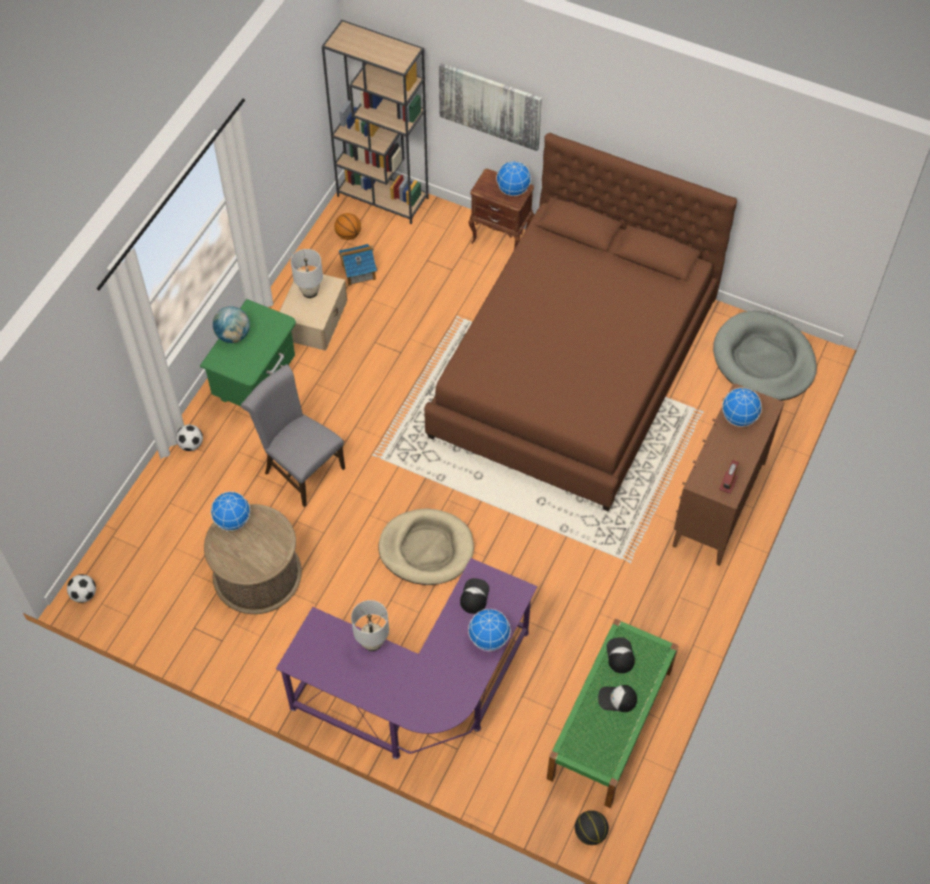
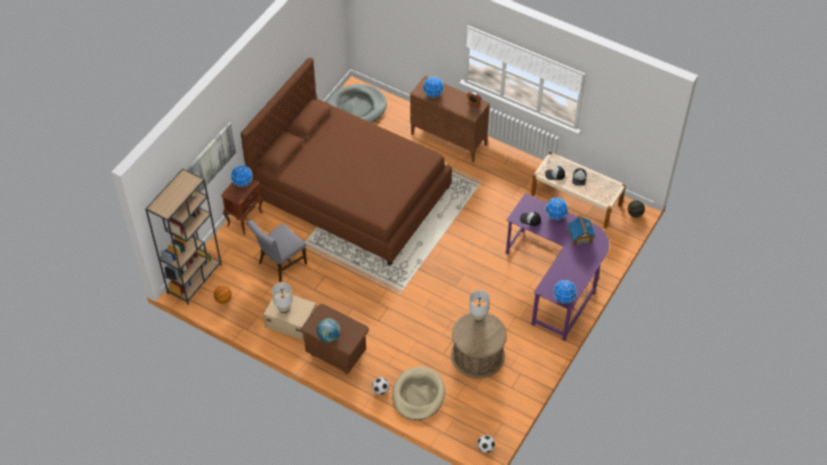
camera: 85 degrees left, 5 degrees down
green nightstand [200,299,296,406] -> brown nightstand [300,304,369,374]
globe [211,491,250,531] -> globe moved to [553,280,577,304]
grey chair [241,364,345,507] -> grey chair moved to [246,220,307,282]
toy house [339,244,378,286] -> toy house moved to [567,215,596,246]
white table lamp [351,600,389,651] -> white table lamp moved to [469,290,490,322]
beige dog bed [378,508,474,585] -> beige dog bed moved to [392,367,445,420]
green bench [547,618,679,808] -> beige bench [531,151,626,229]

